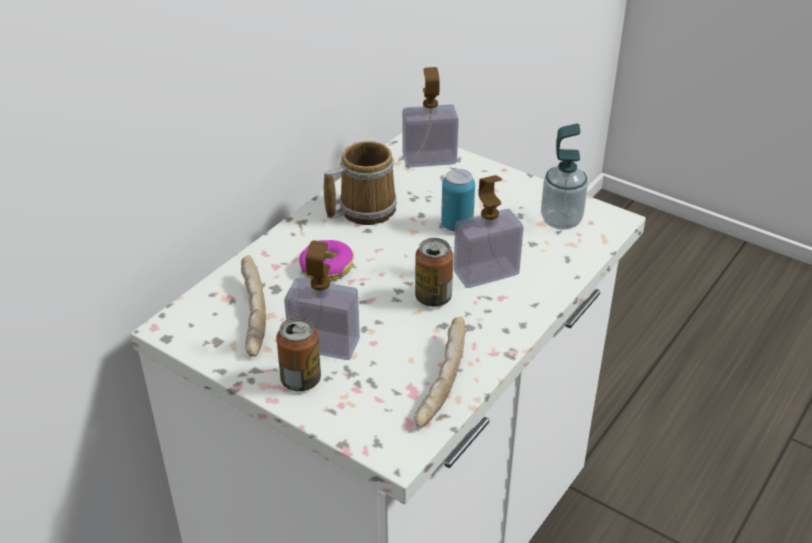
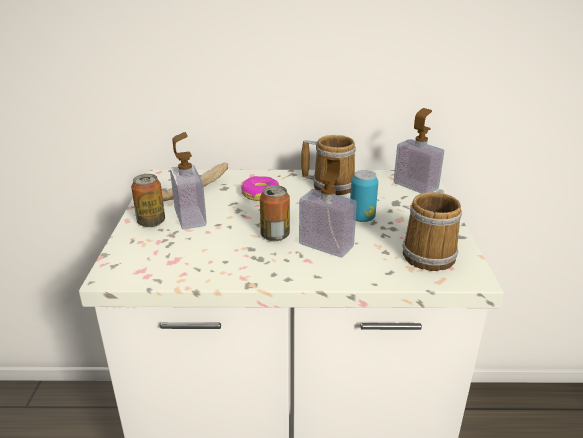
camera: 55 degrees right, 10 degrees down
bread [414,317,466,427] -> none
soap dispenser [541,124,588,230] -> mug [402,189,462,271]

